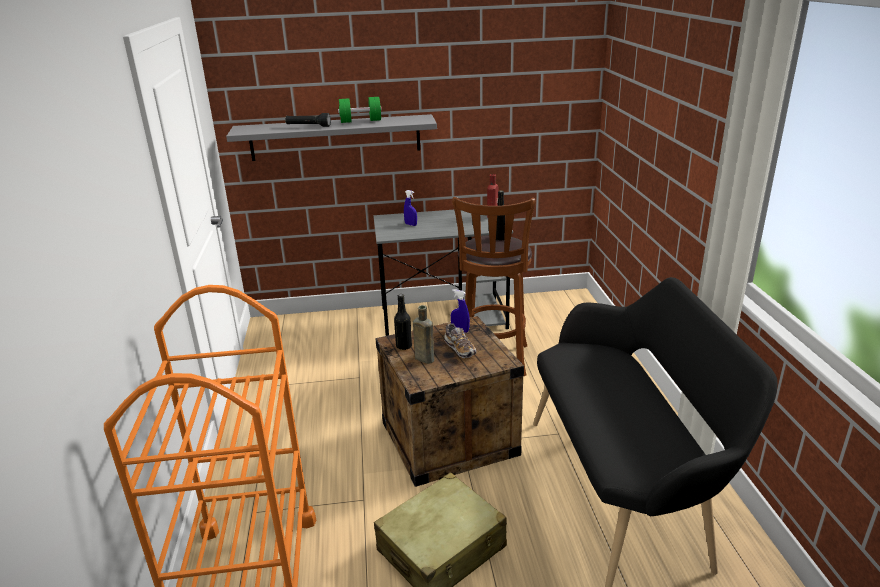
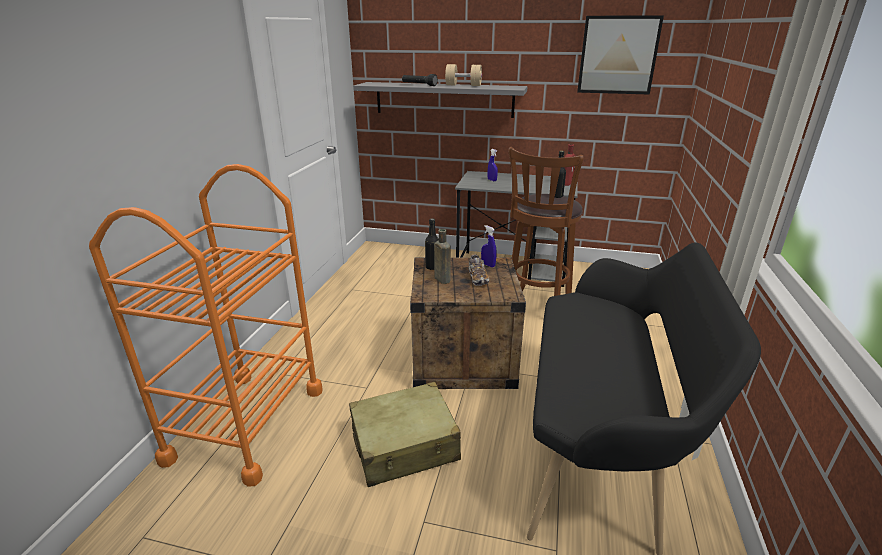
camera: 20 degrees right, 0 degrees up
green dumbbell [338,97,382,123] -> beige dumbbell [445,64,482,86]
none -> picture [577,15,664,95]

